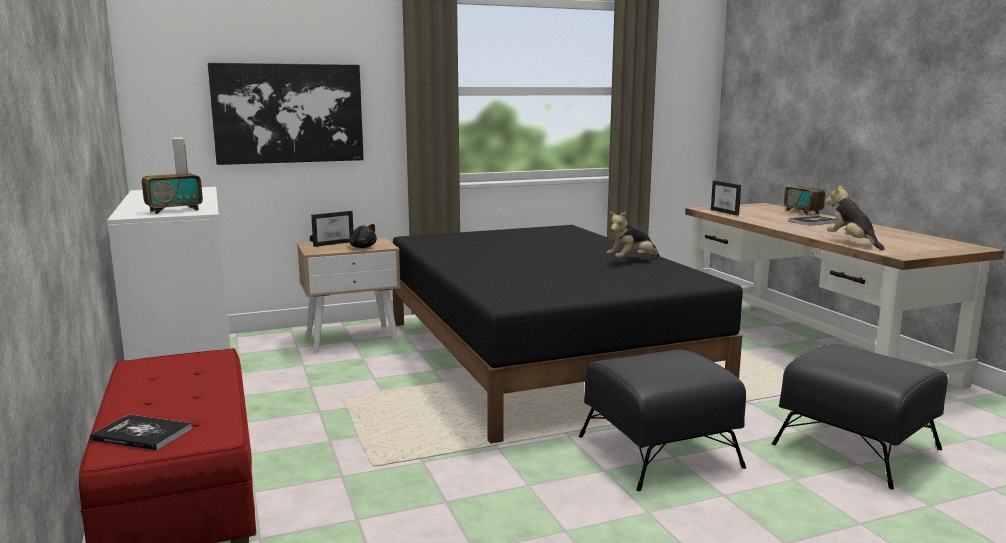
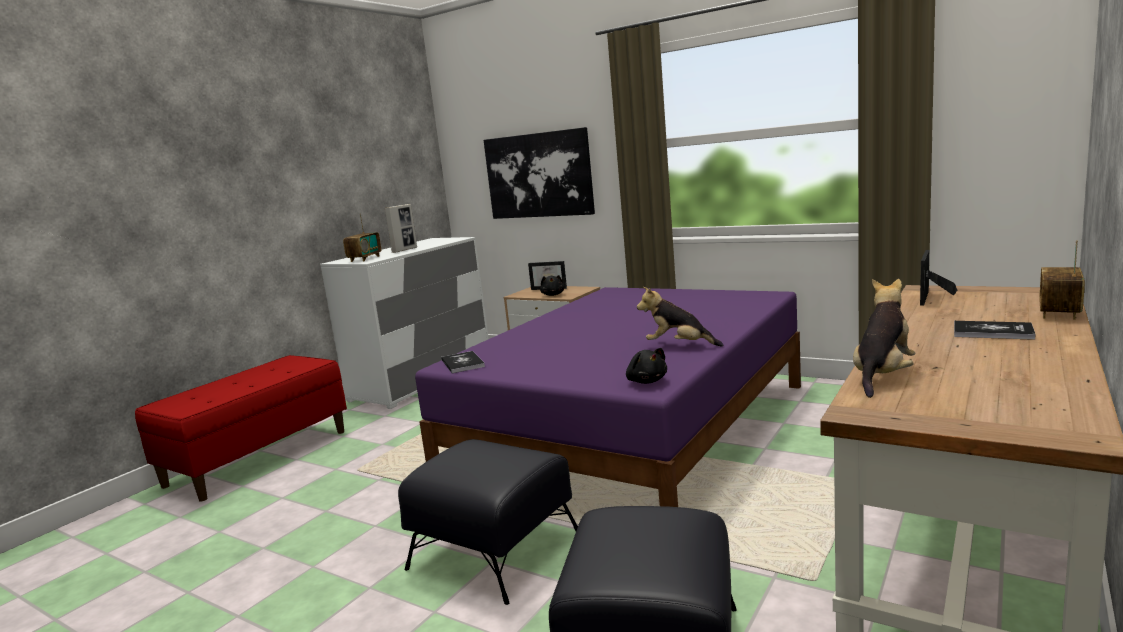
camera: 55 degrees right, 0 degrees up
book [90,414,192,451] -> book moved to [441,351,485,373]
radio [142,145,203,214] -> radio turned 90 degrees counterclockwise [343,214,381,262]
black bed [393,225,743,444] -> purple bed [415,287,801,507]
none -> black plush toy [626,348,667,384]

